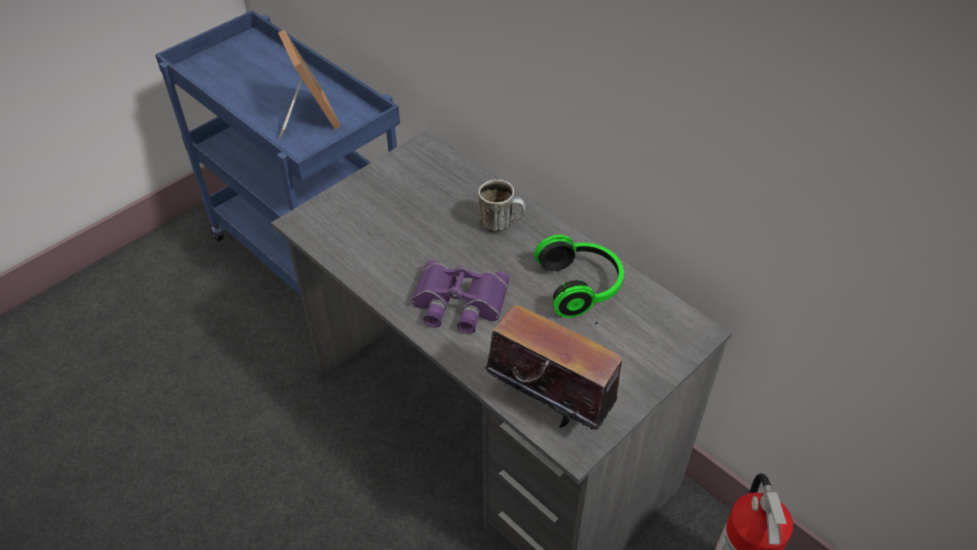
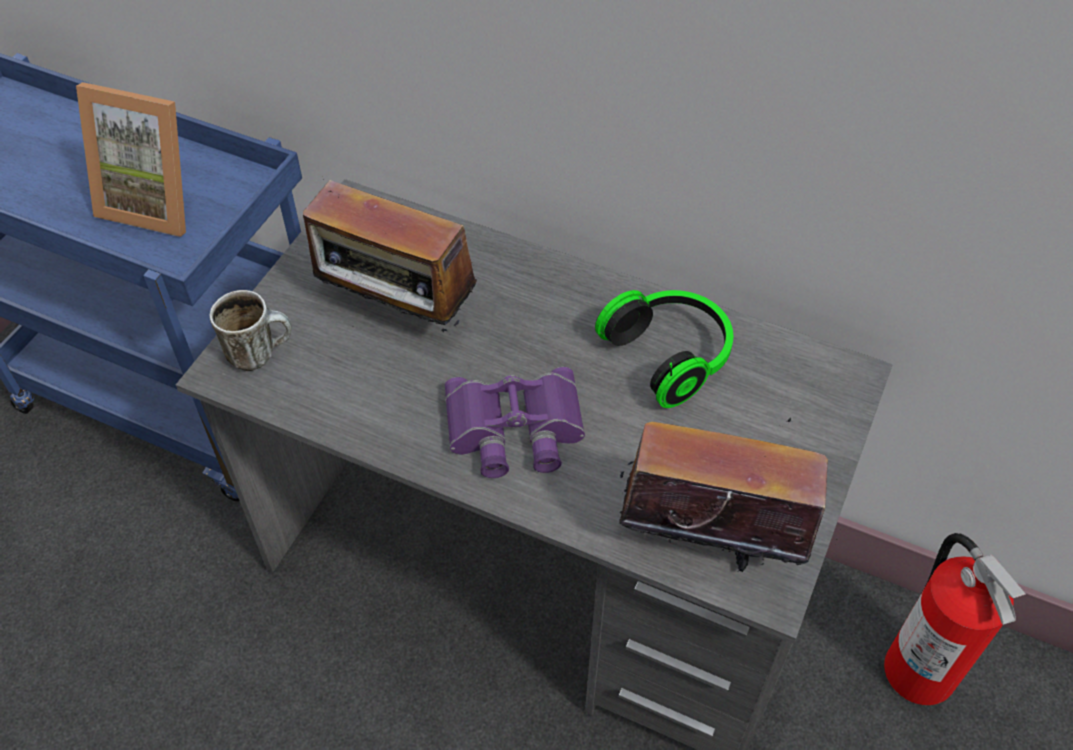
camera: 20 degrees left, 5 degrees up
picture frame [278,30,341,138] -> picture frame turned 150 degrees clockwise [76,82,186,237]
mug [478,179,526,233] -> mug moved to [210,290,291,371]
none -> radio [303,179,477,332]

